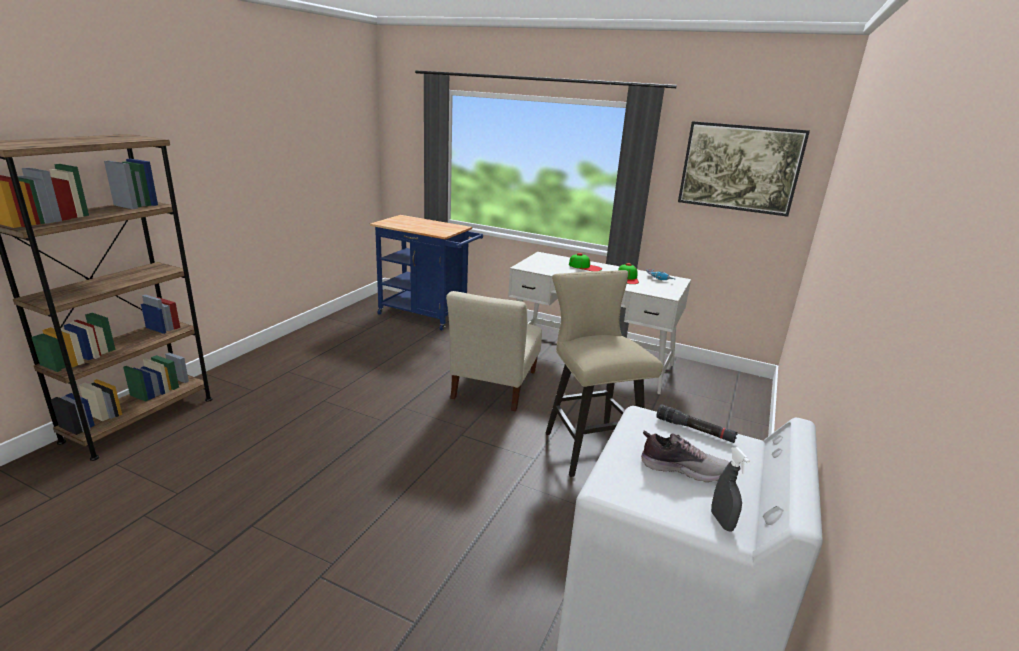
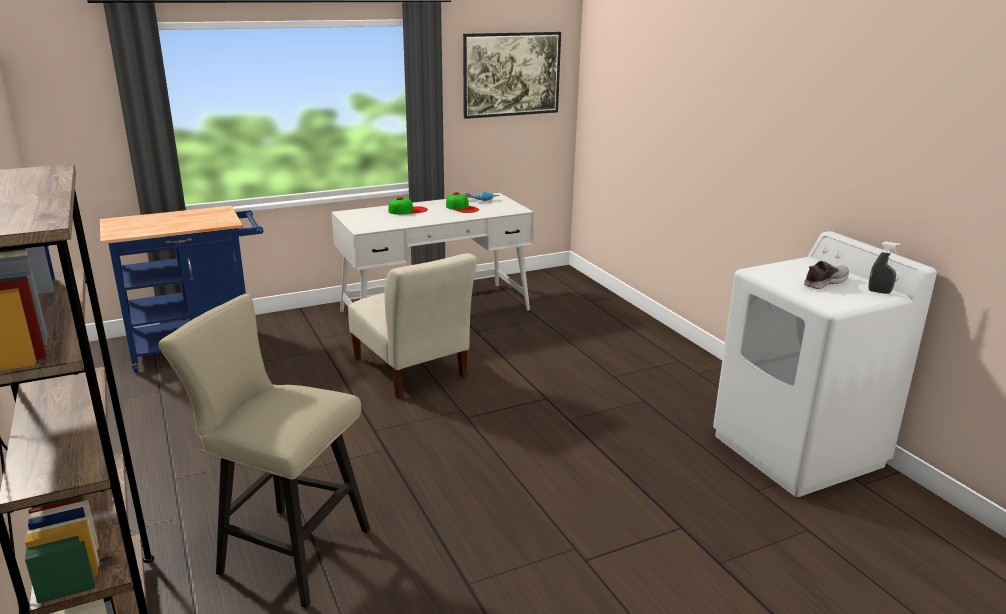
camera: 50 degrees left, 0 degrees up
beige stool [546,270,663,477] -> beige stool moved to [158,294,370,608]
black flashlight [656,404,738,443] -> none

